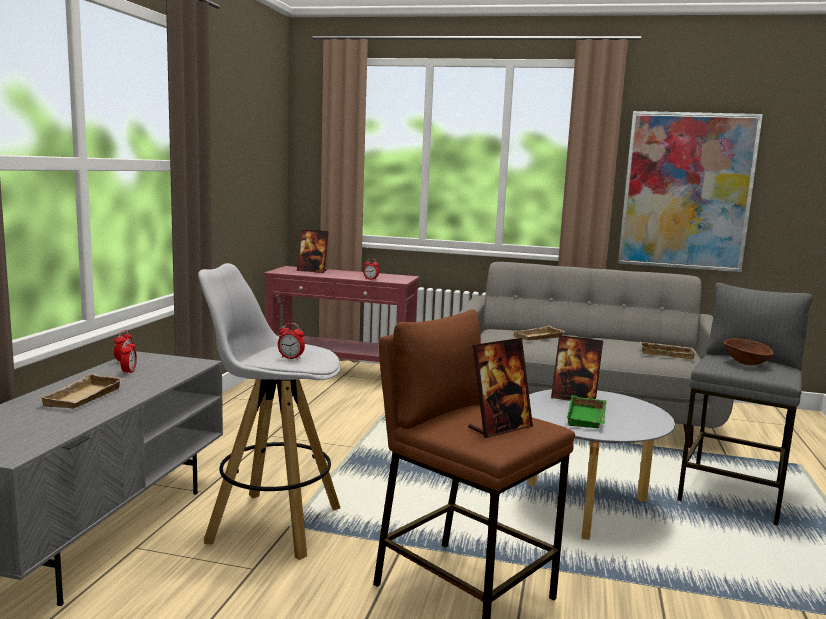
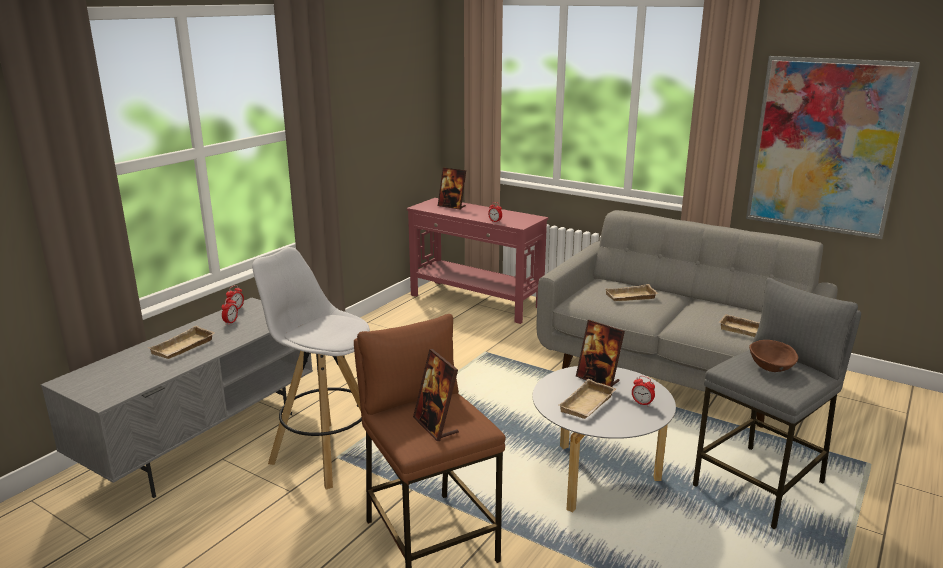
camera: 20 degrees right, 10 degrees up
alarm clock [278,323,305,360] -> alarm clock moved to [632,376,655,407]
picture frame [468,338,533,438] -> picture frame turned 75 degrees clockwise [413,349,459,441]
green tray [567,395,606,428] -> beige tray [559,379,617,419]

